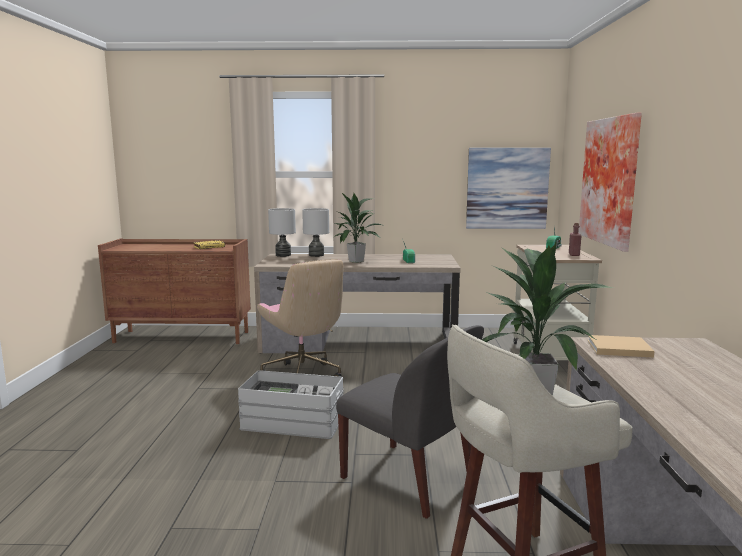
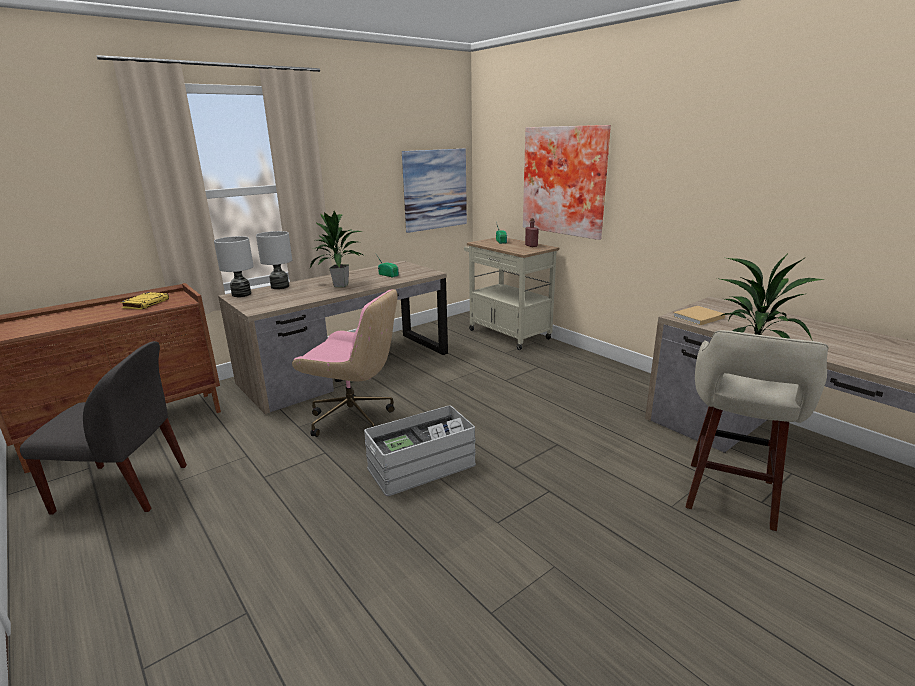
camera: 40 degrees left, 10 degrees up
grey chair [336,325,484,519] -> grey chair moved to [20,341,187,514]

